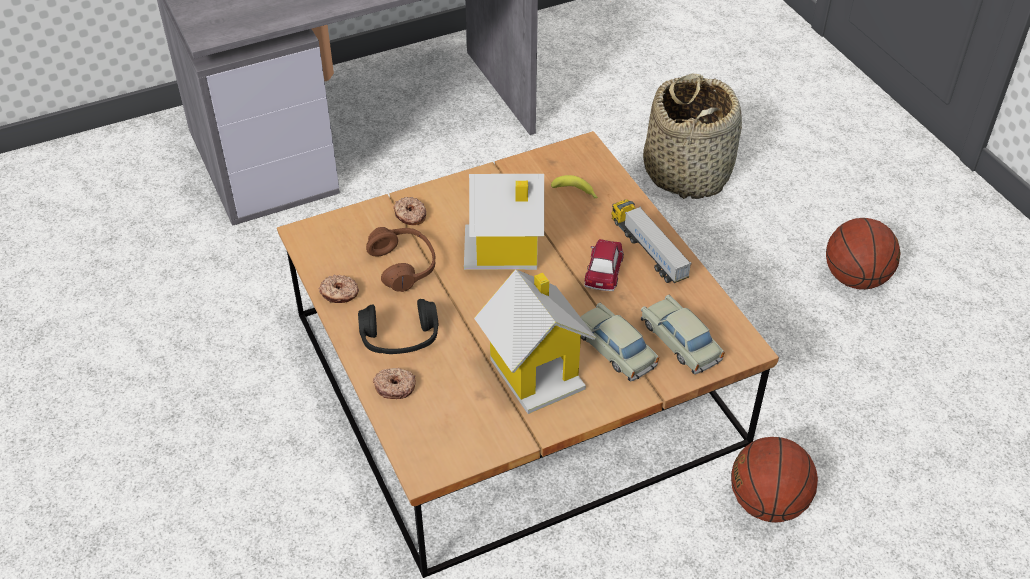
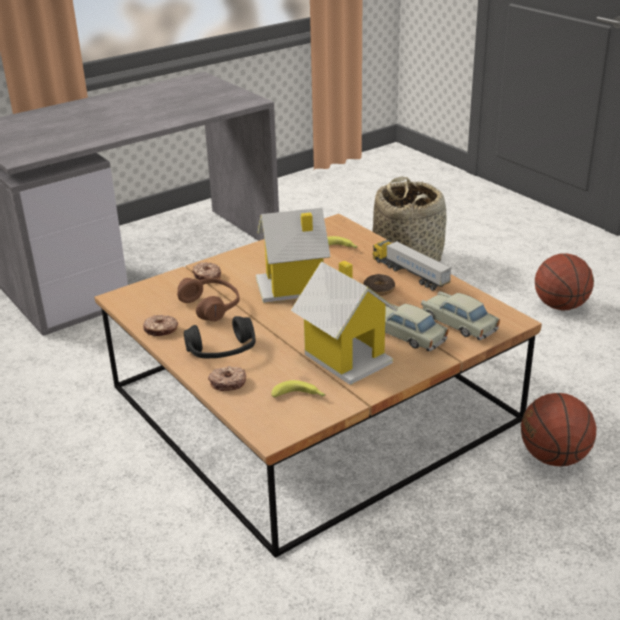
camera: 10 degrees left, 15 degrees down
toy car [584,239,624,291] -> donut [363,274,395,296]
none -> banana [271,380,326,397]

